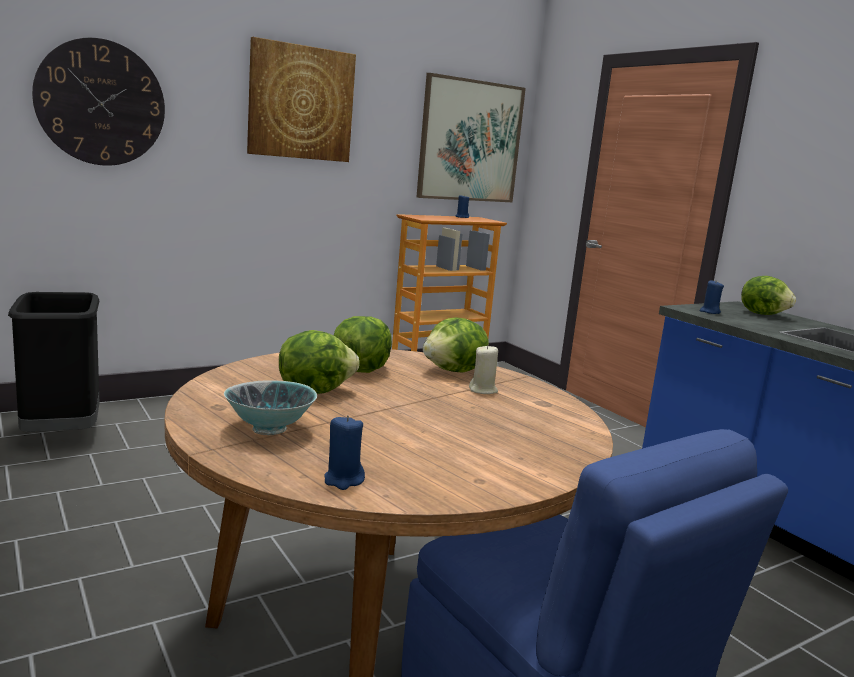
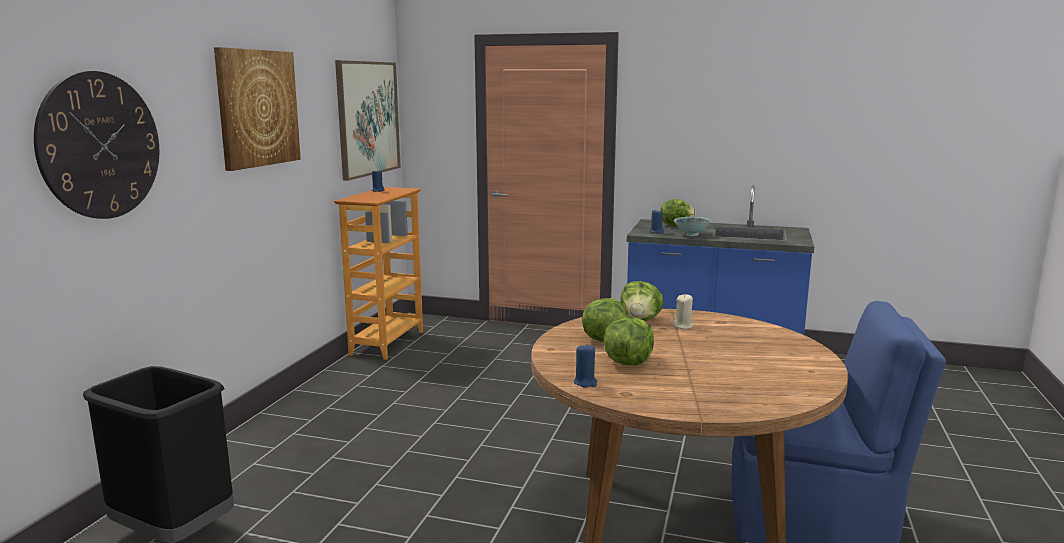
camera: 40 degrees left, 0 degrees up
bowl [224,380,317,435] -> bowl moved to [674,217,711,236]
blue candle [324,415,365,490] -> blue candle moved to [574,344,597,388]

